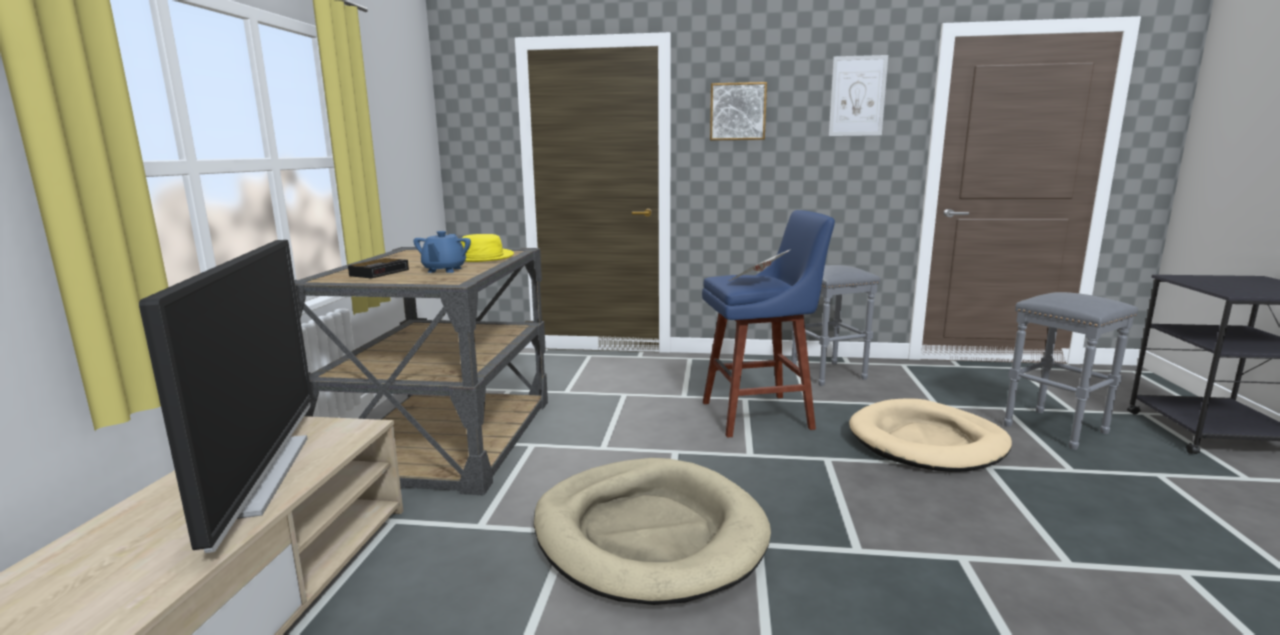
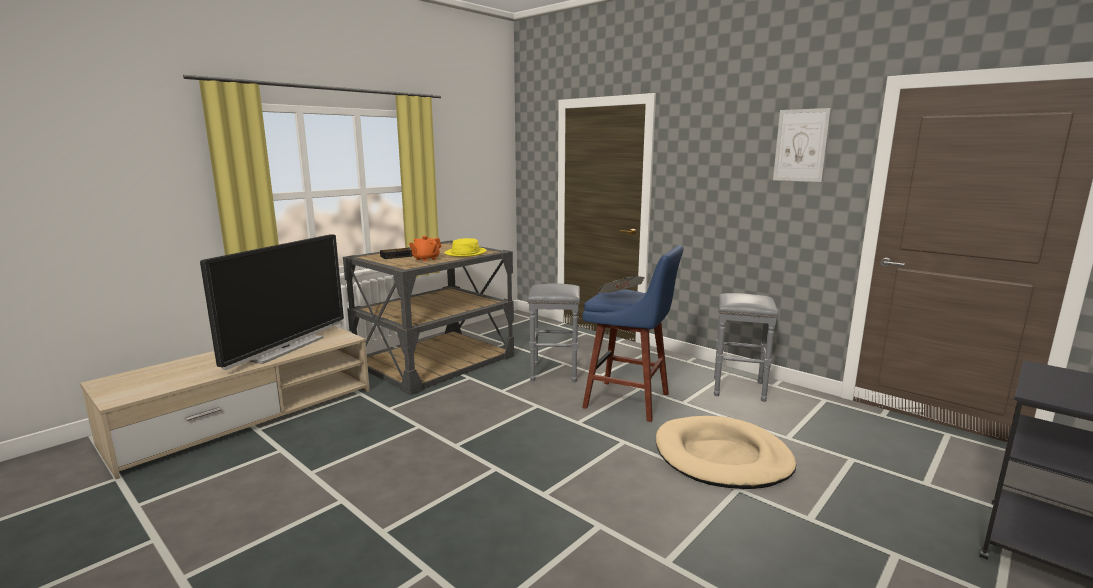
camera: 35 degrees right, 0 degrees up
blue teapot [414,231,471,273] -> orange teapot [409,236,441,261]
beige dog bed [534,458,771,605] -> none
picture [710,82,767,141] -> none
grey stool [1004,292,1138,450] -> grey stool moved to [527,283,580,382]

